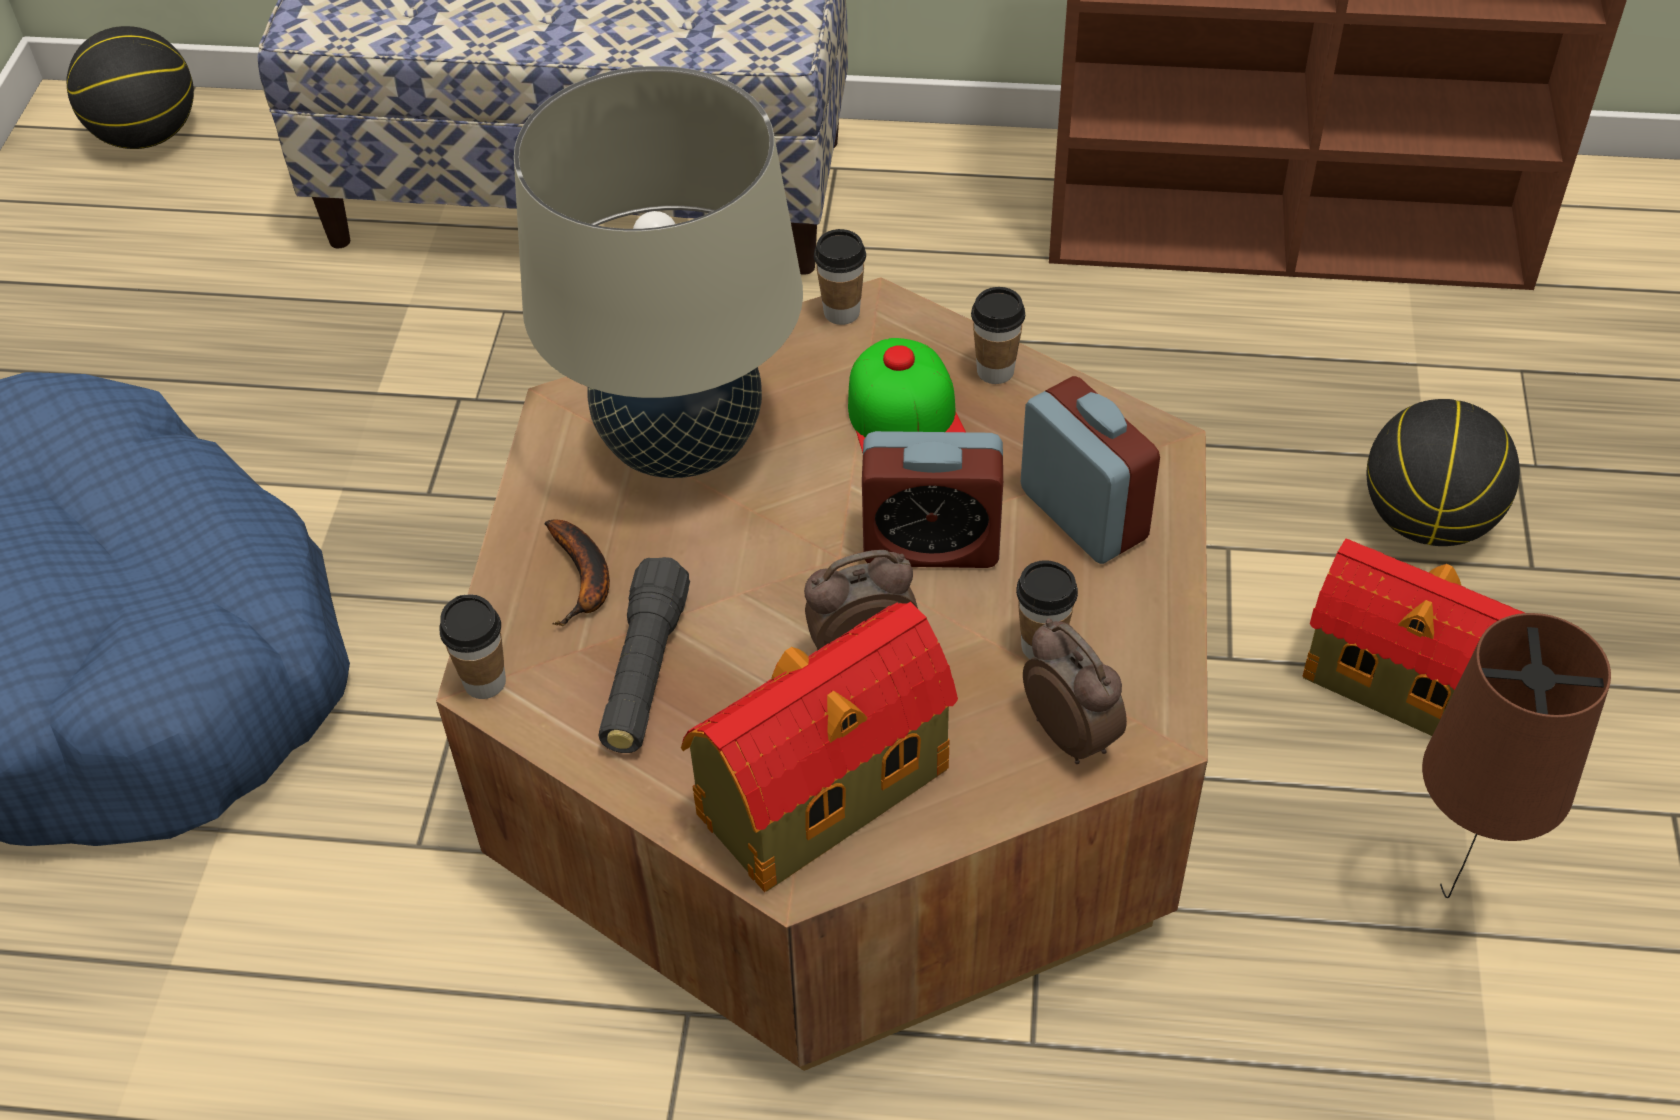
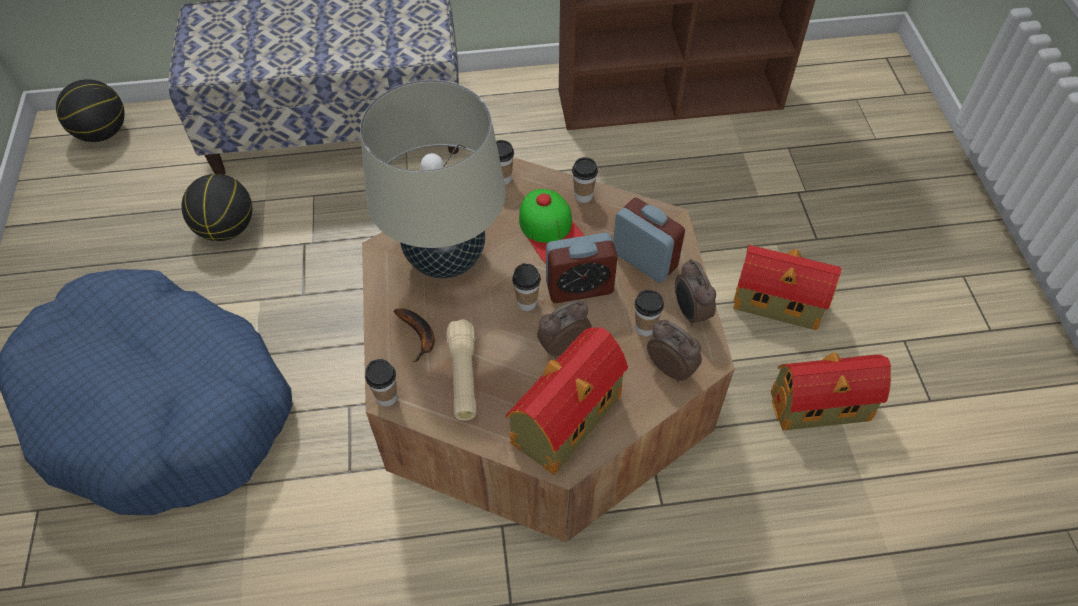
camera: 15 degrees left, 5 degrees up
black flashlight [598,557,690,753] -> beige flashlight [447,319,476,420]
basketball [1367,399,1520,546] -> basketball moved to [182,174,252,241]
brown table lamp [1422,613,1611,898] -> toy house [771,352,891,430]
none -> cup [512,263,541,311]
none -> alarm clock [675,259,716,327]

